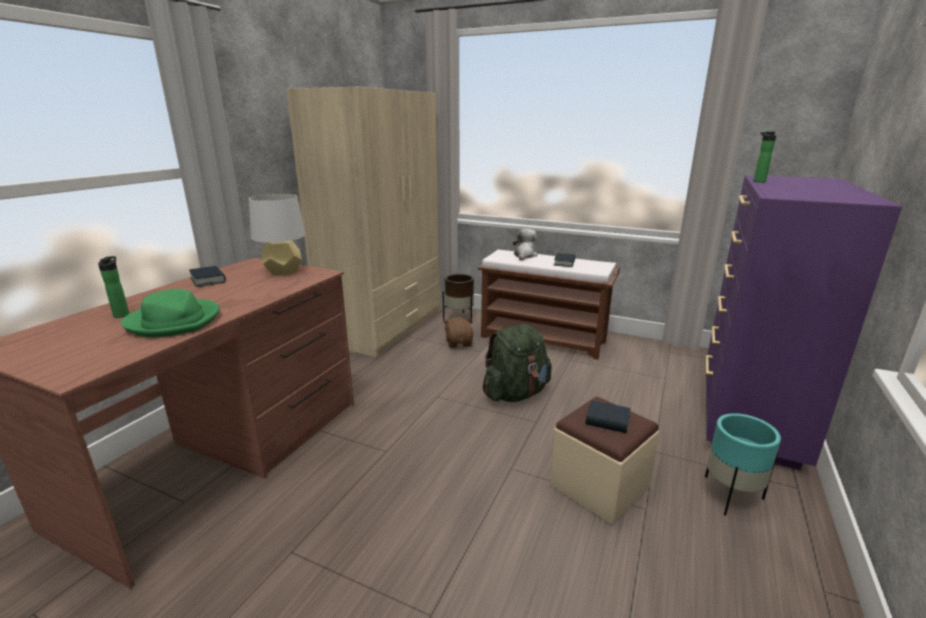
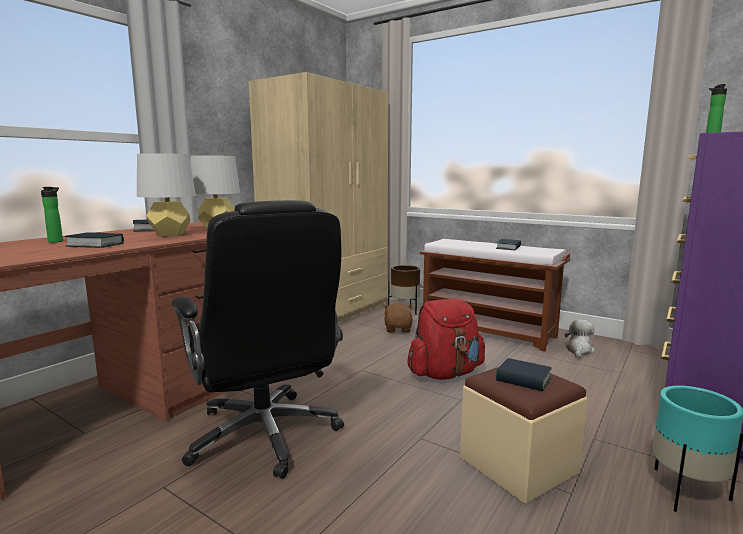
camera: 10 degrees right, 10 degrees down
green hat [121,289,220,337] -> book [65,232,124,248]
green backpack [483,325,552,402] -> red backpack [407,299,485,380]
plush toy [513,229,537,260] -> plush toy moved to [564,319,595,358]
none -> grey table lamp [137,153,196,237]
none -> black office chair [172,200,344,479]

